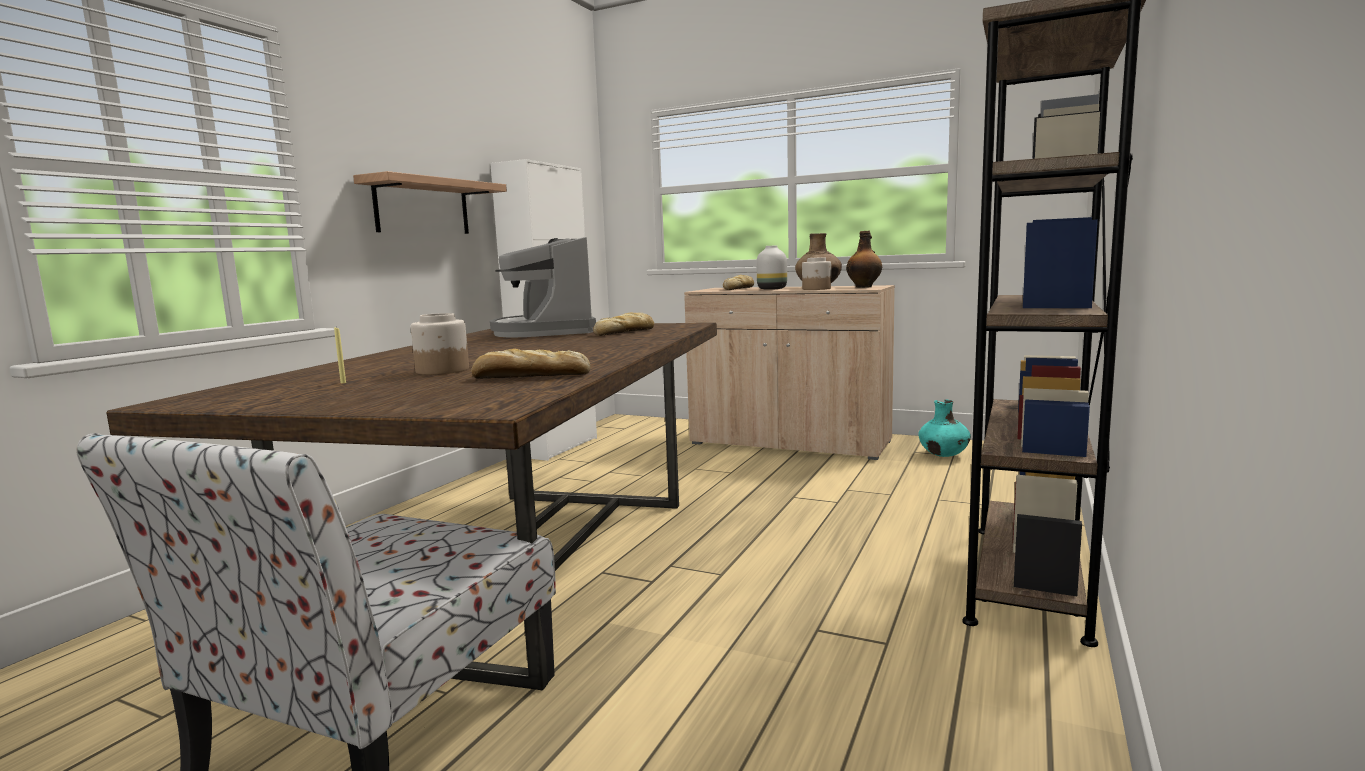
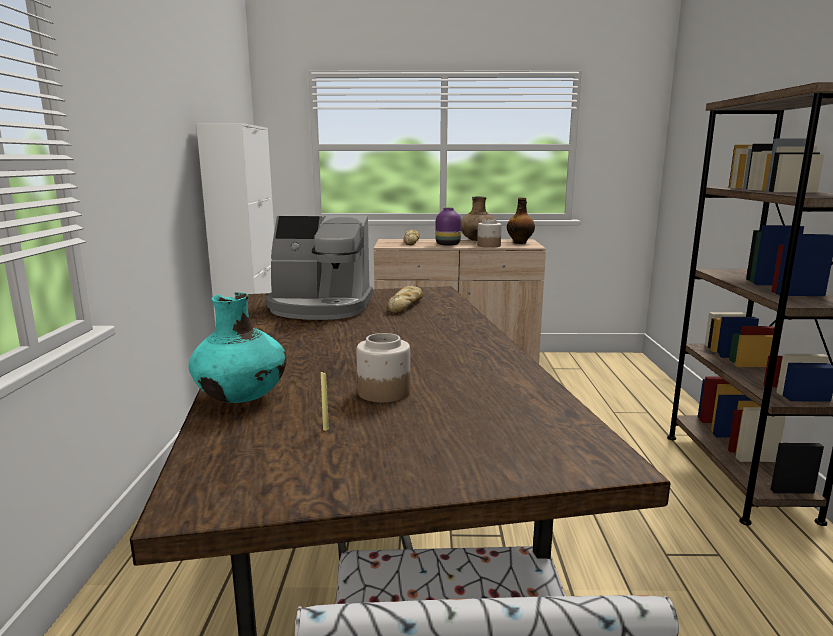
camera: 25 degrees left, 5 degrees up
shelf [353,171,507,234] -> none
bread [471,349,591,379] -> none
coffee machine [490,237,596,338] -> coffee machine turned 45 degrees counterclockwise [266,215,373,320]
white vase [756,245,787,290] -> purple vase [435,208,461,246]
turquoise vase [918,399,971,457] -> turquoise vase moved to [188,292,287,403]

